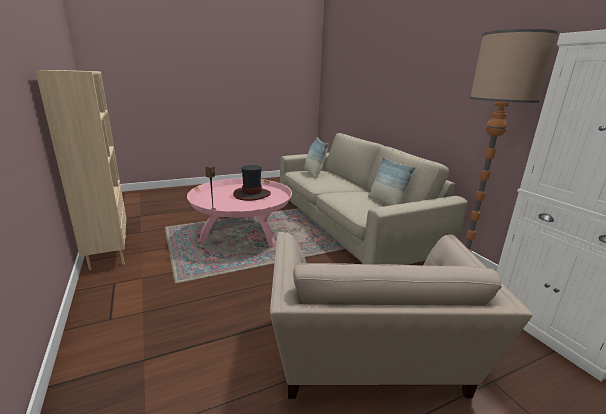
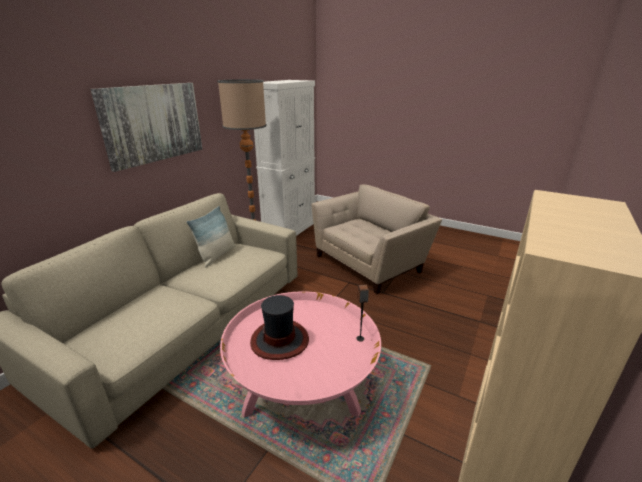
camera: 125 degrees left, 5 degrees up
pillow [304,137,329,178] -> none
none -> picture [90,83,202,172]

